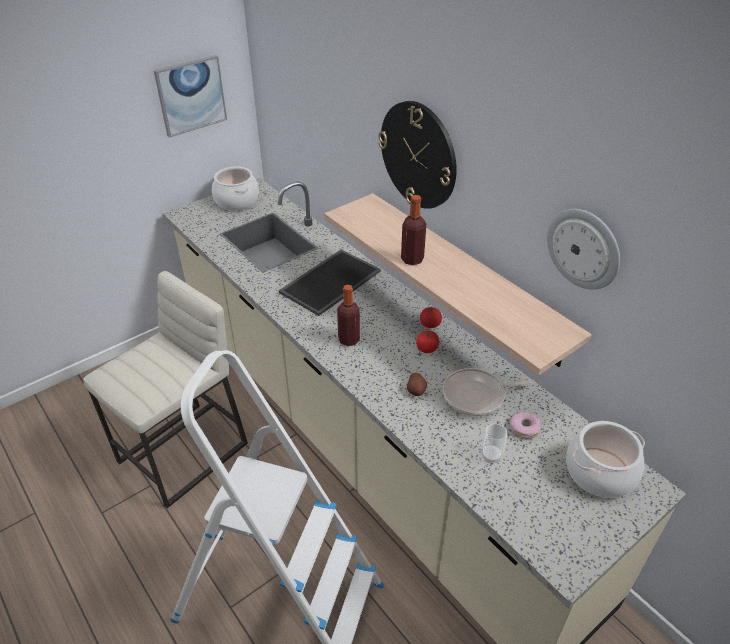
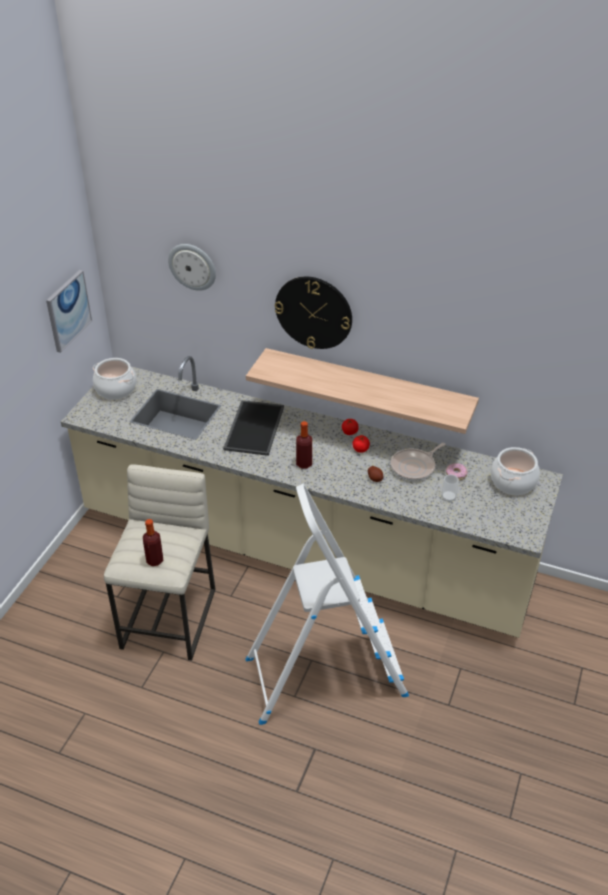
camera: 30 degrees left, 0 degrees up
bottle [401,195,426,265] -> bottle moved to [143,519,163,566]
wall clock [547,209,620,290] -> wall clock moved to [168,244,216,291]

